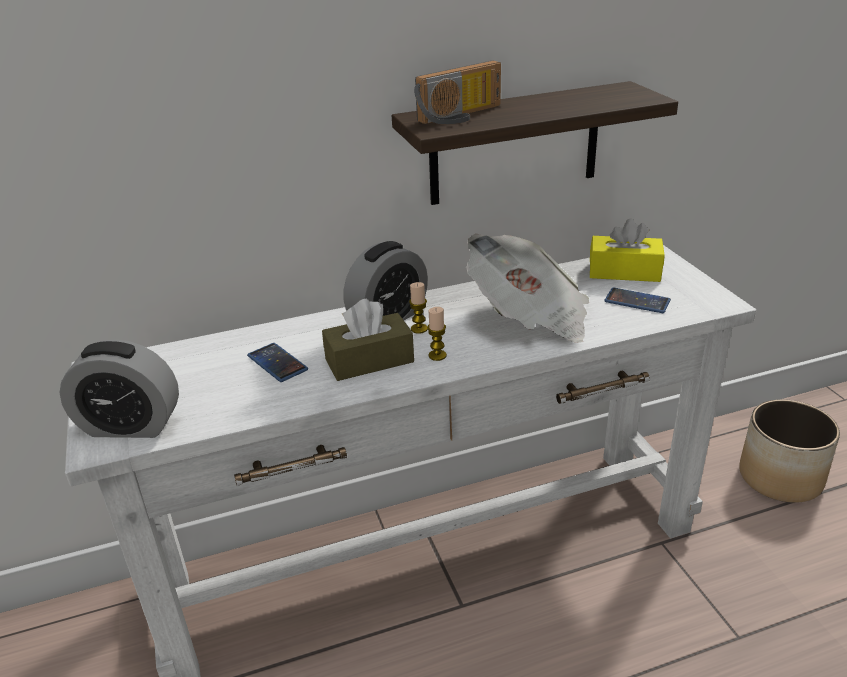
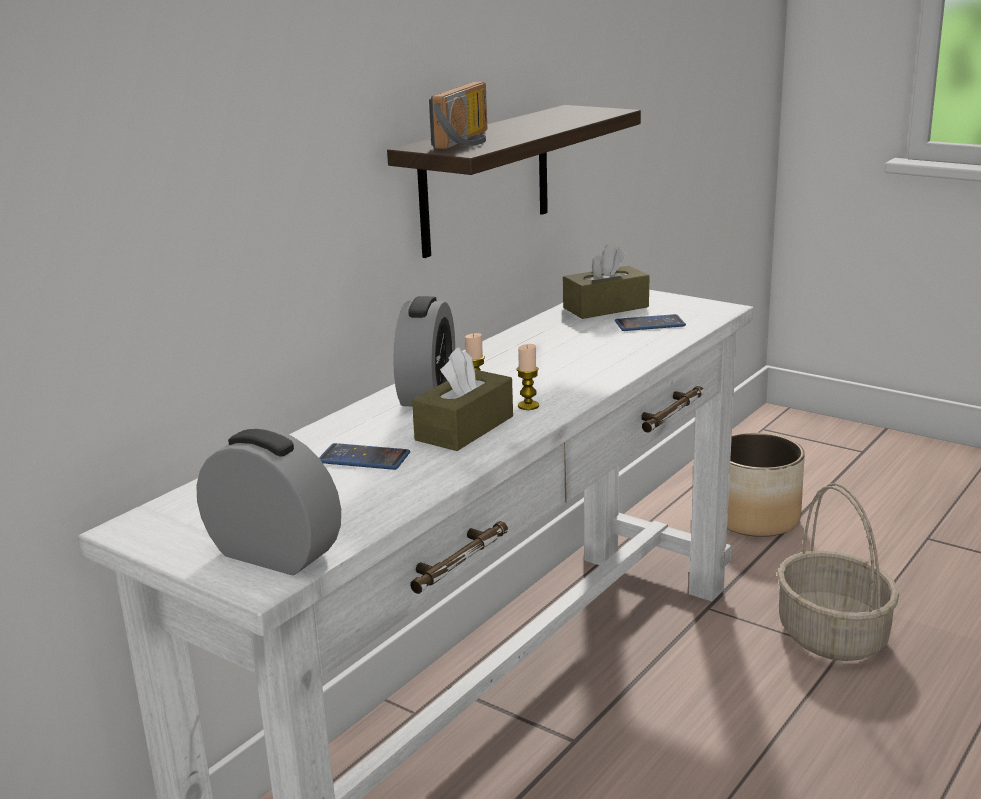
camera: 35 degrees left, 10 degrees down
alarm clock [59,339,179,438] -> alarm clock turned 120 degrees counterclockwise [196,429,341,575]
newspaper [466,234,589,343] -> none
yellow tissue box [590,218,665,282] -> brown tissue box [563,244,649,319]
none -> basket [777,483,899,661]

